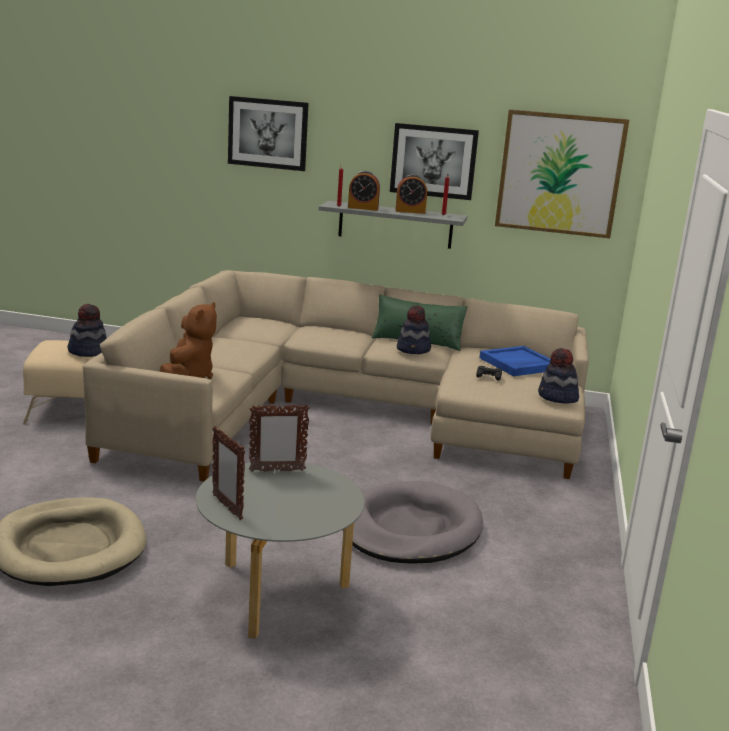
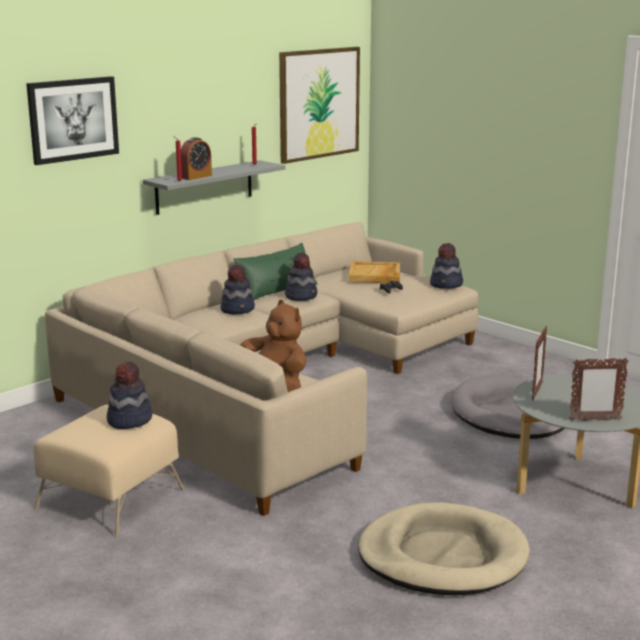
camera: 55 degrees left, 0 degrees up
picture [390,123,479,200] -> none
alarm clock [395,174,427,214] -> none
blue tray [479,346,550,376] -> beige tray [349,261,400,283]
none -> hat [221,264,255,315]

